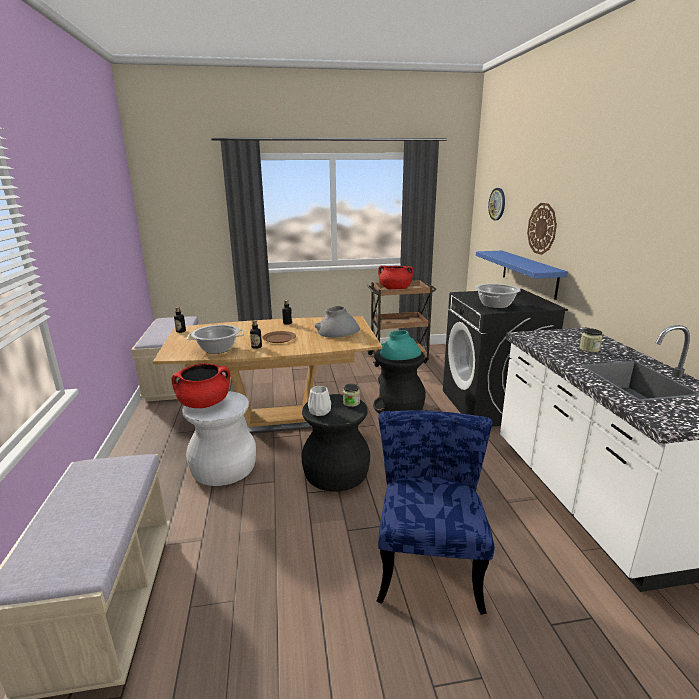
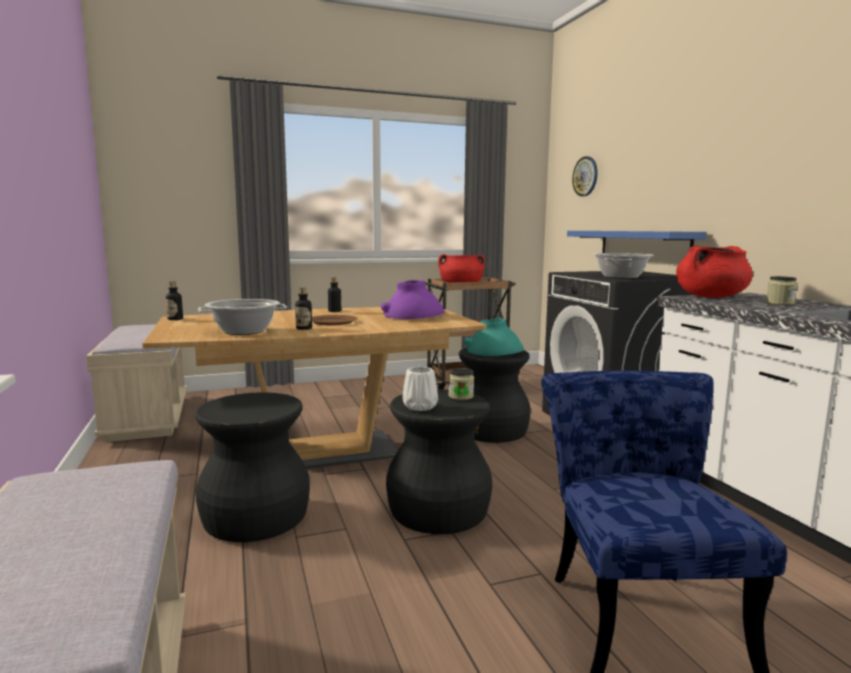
camera: 10 degrees left, 10 degrees down
red cooking pot [172,363,231,408] -> red cooking pot moved to [676,246,753,298]
white stool [182,391,256,486] -> black stool [195,392,310,542]
grey vase [315,306,360,338] -> purple vase [381,280,445,319]
wall clock [527,203,557,255] -> none

